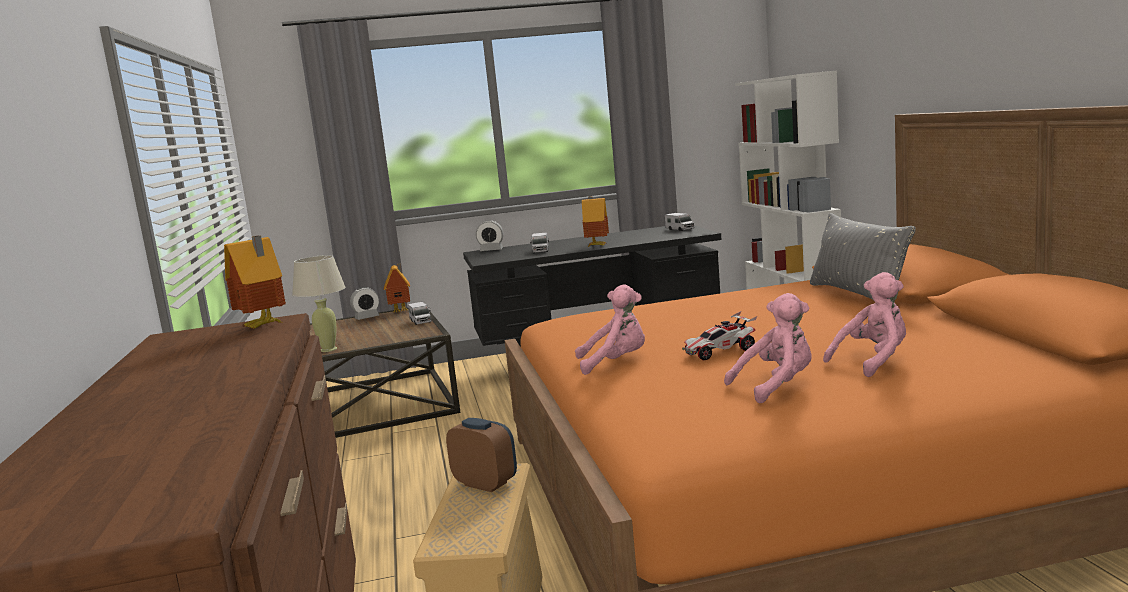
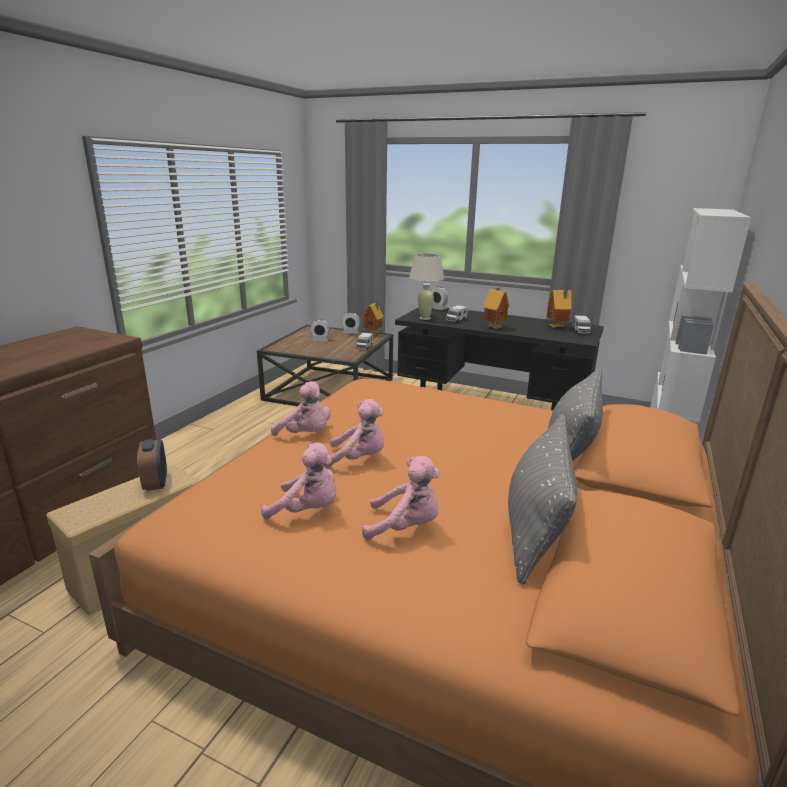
camera: 35 degrees right, 10 degrees up
toy house [224,235,286,329] -> toy house moved to [547,289,572,328]
beige table lamp [292,255,346,352] -> beige table lamp moved to [409,253,444,320]
toy car [682,311,757,360] -> pink plush toy [325,399,384,468]
none -> alarm clock [310,319,330,342]
none -> grey pillow [508,414,577,584]

